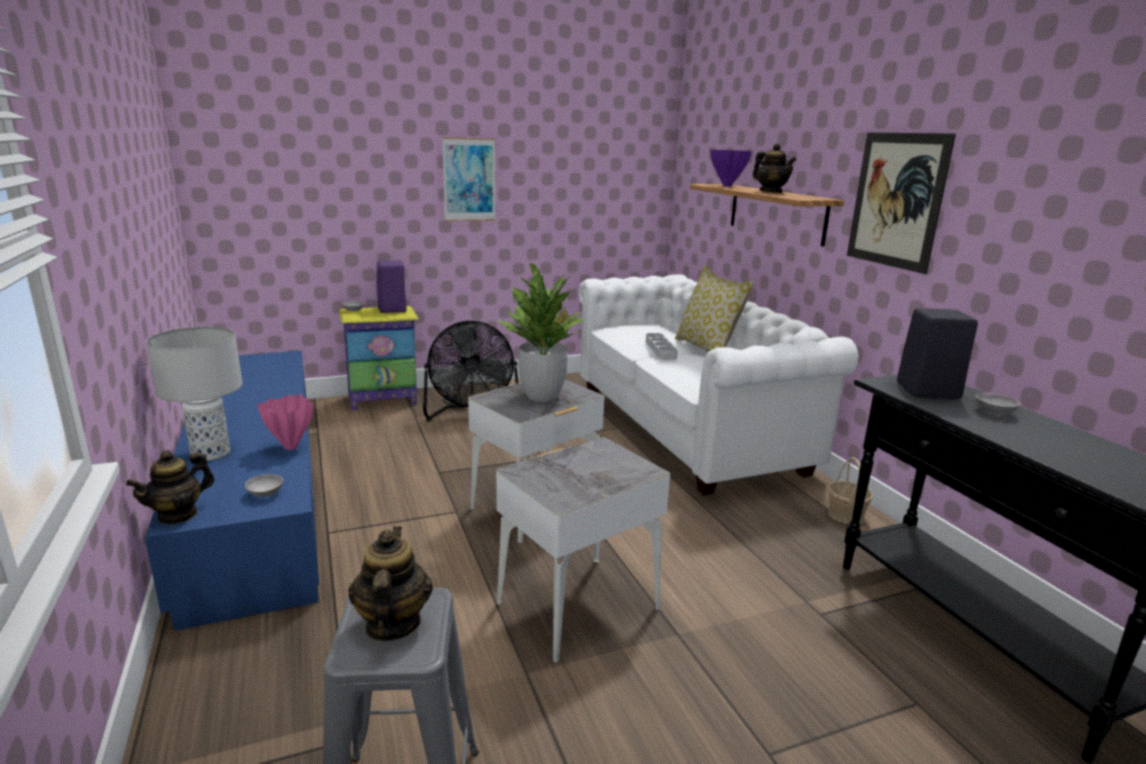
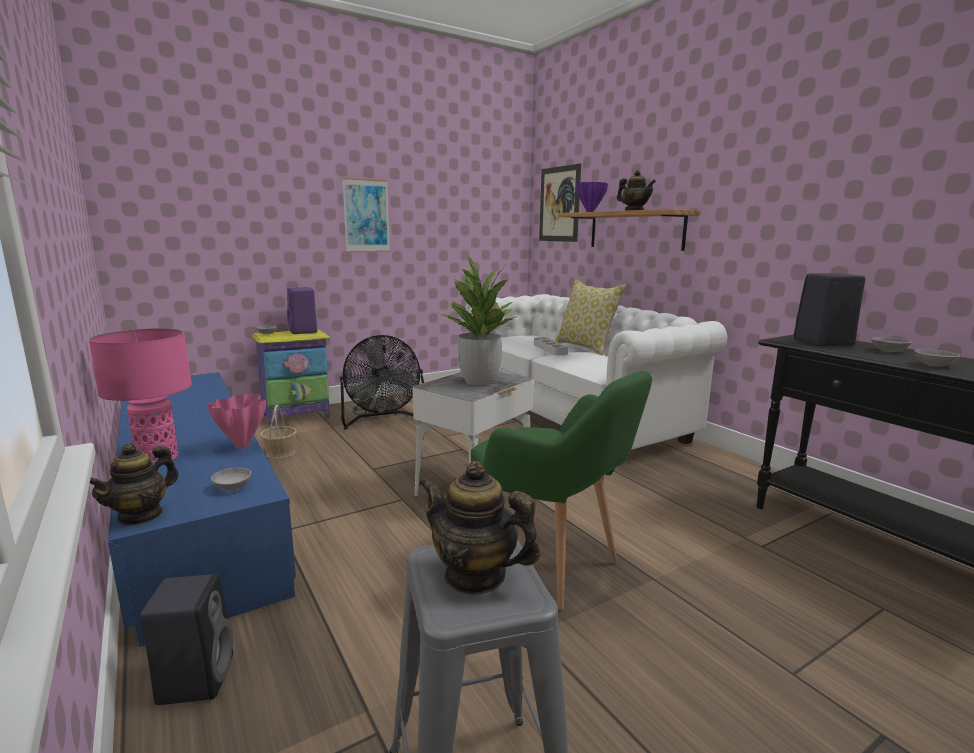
camera: 10 degrees left, 5 degrees down
white table lamp [147,327,242,461] -> pink table lamp [89,328,192,465]
teapot [348,526,433,641] -> teapot turned 45 degrees counterclockwise [419,461,541,595]
side table [496,437,670,662] -> green armchair [471,371,652,610]
basket [828,457,873,524] -> basket moved to [261,405,297,459]
picture [847,132,956,274] -> picture moved to [539,164,581,242]
none -> black speaker [140,574,233,705]
none -> grey bowl [914,349,960,366]

